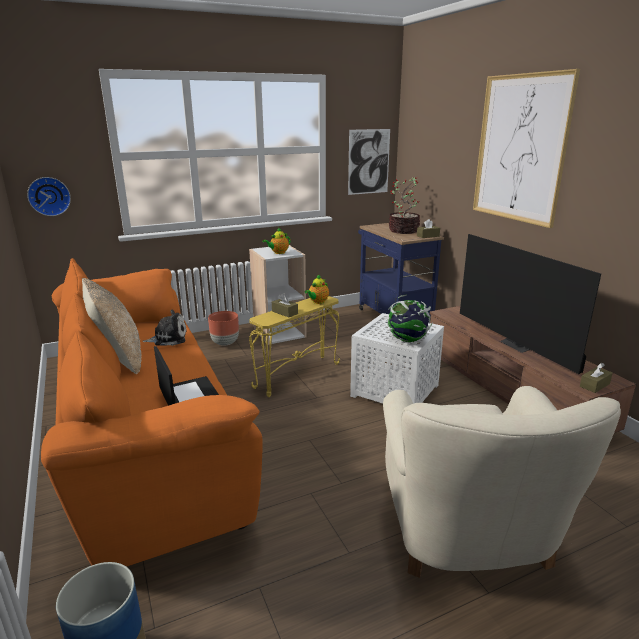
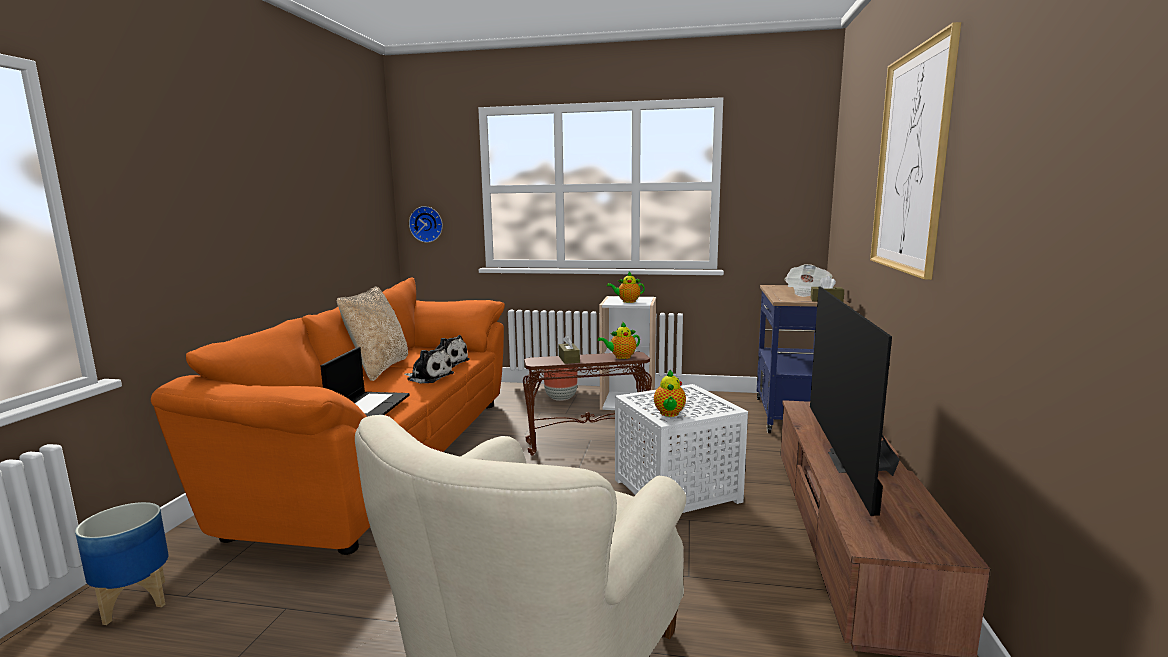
camera: 35 degrees right, 10 degrees down
yellow side table [249,296,340,397] -> brown side table [523,352,652,456]
picture [348,129,390,195] -> none
globe [387,295,433,342] -> teapot [654,370,686,417]
potted plant [389,177,420,234] -> newspaper [785,264,832,297]
brown tissue box [580,363,613,393] -> none
none -> plush toy [405,346,454,384]

